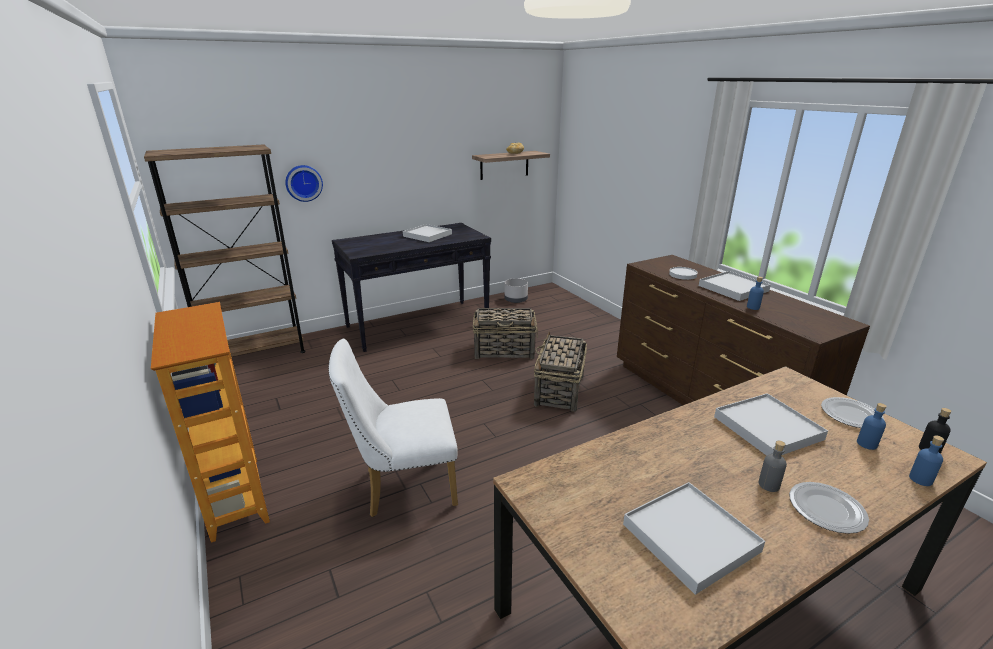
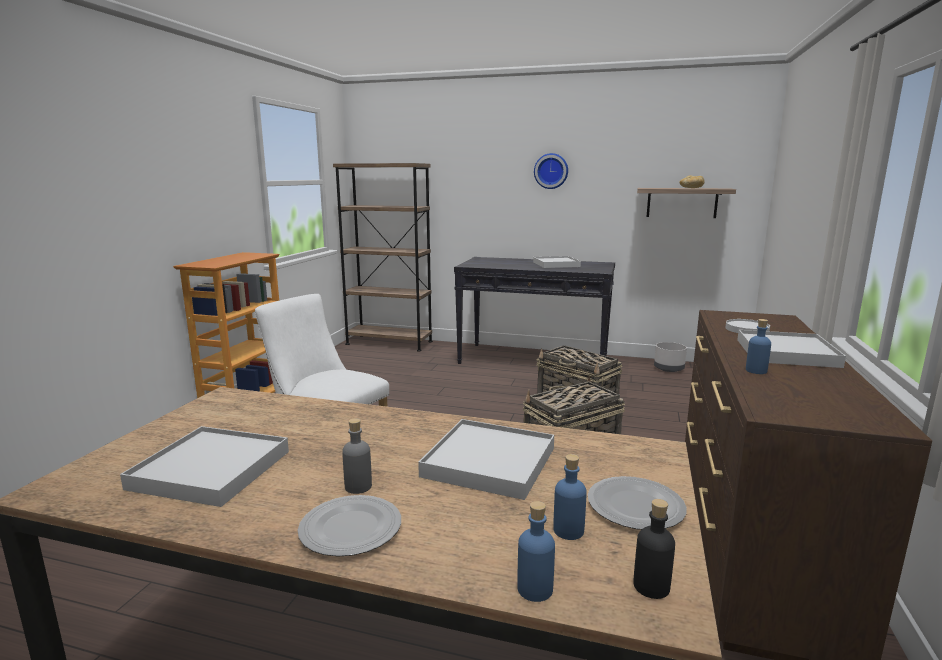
camera: 45 degrees right, 10 degrees down
wall clock [285,165,323,202] -> wall clock moved to [534,153,568,189]

